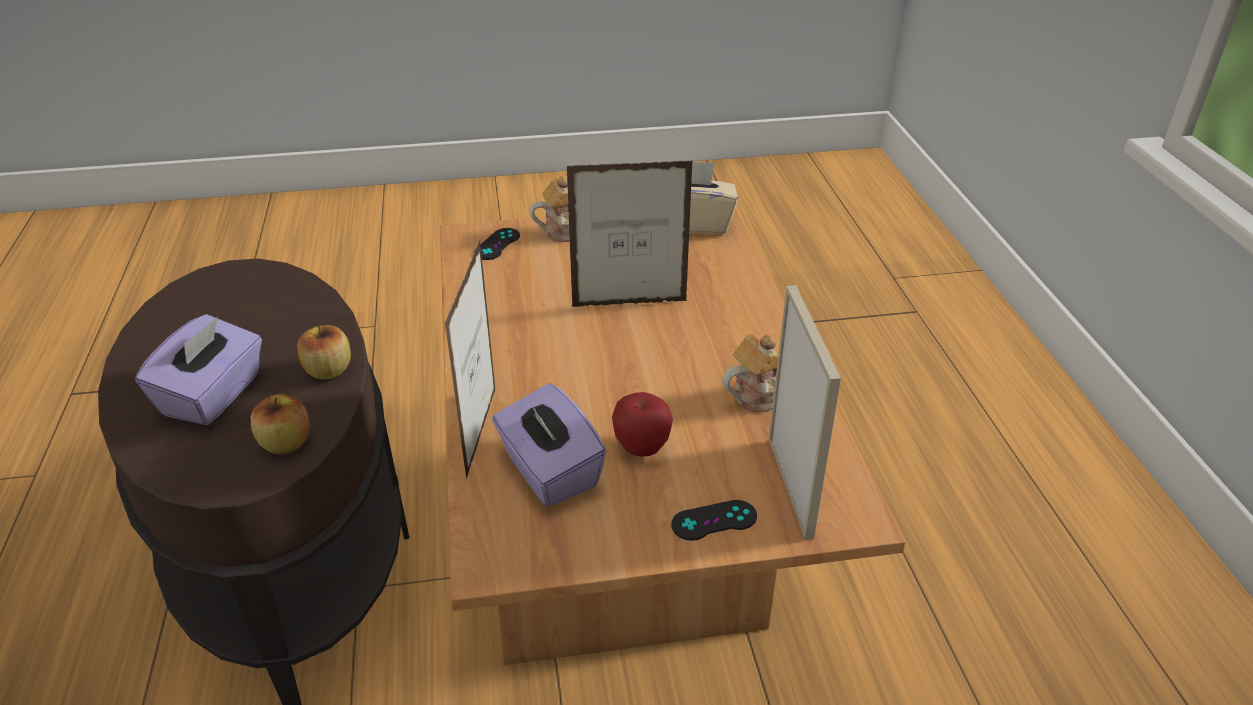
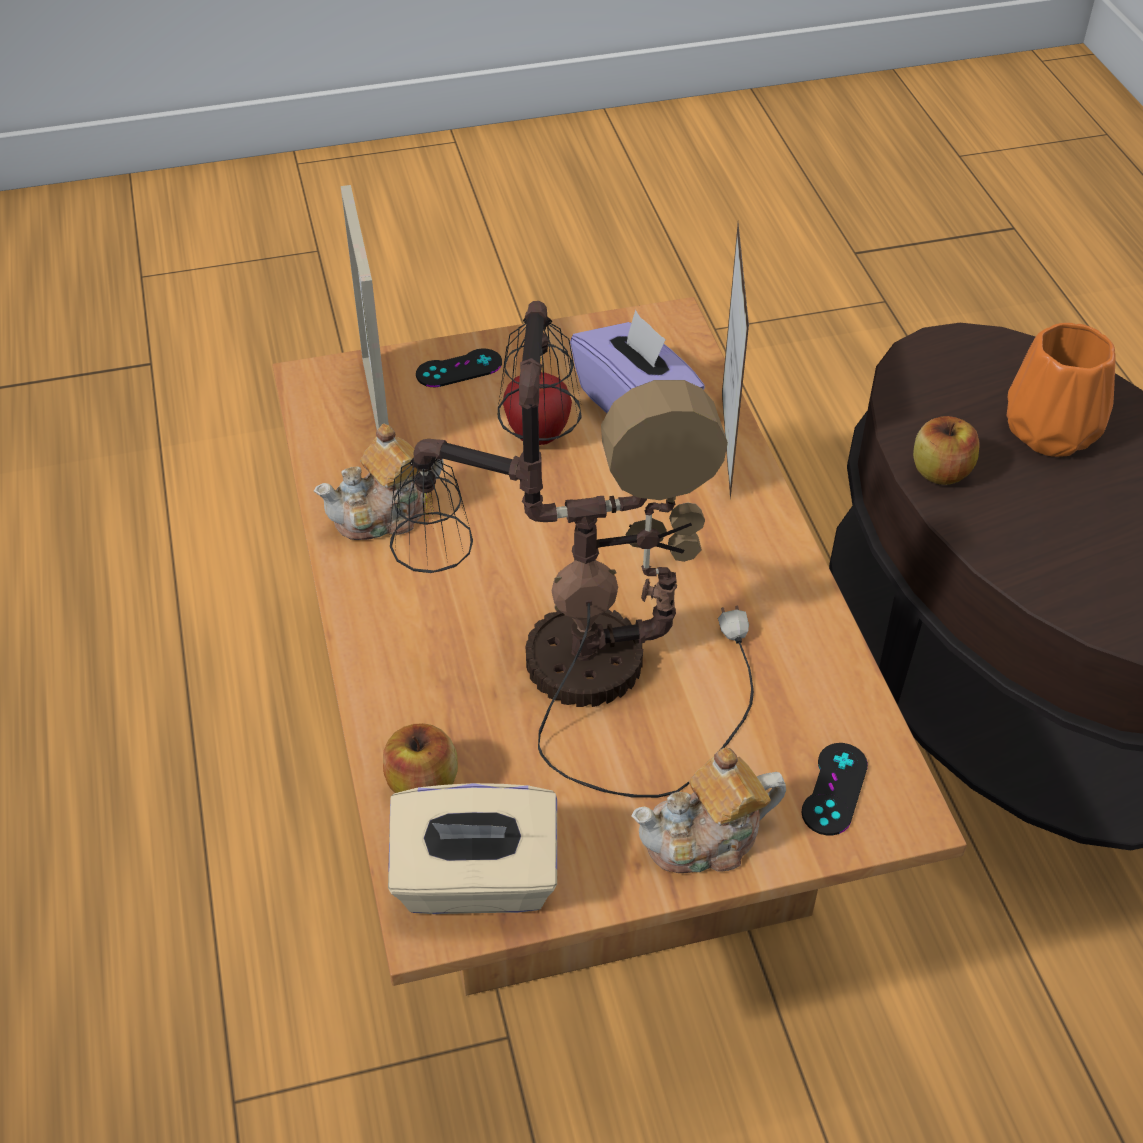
camera: 175 degrees right, 10 degrees up
purple tissue box [135,314,262,425] -> orange vase [1006,323,1115,457]
apple [251,394,310,454] -> apple moved to [383,723,458,793]
picture frame [567,160,693,307] -> table lamp [390,301,754,798]

